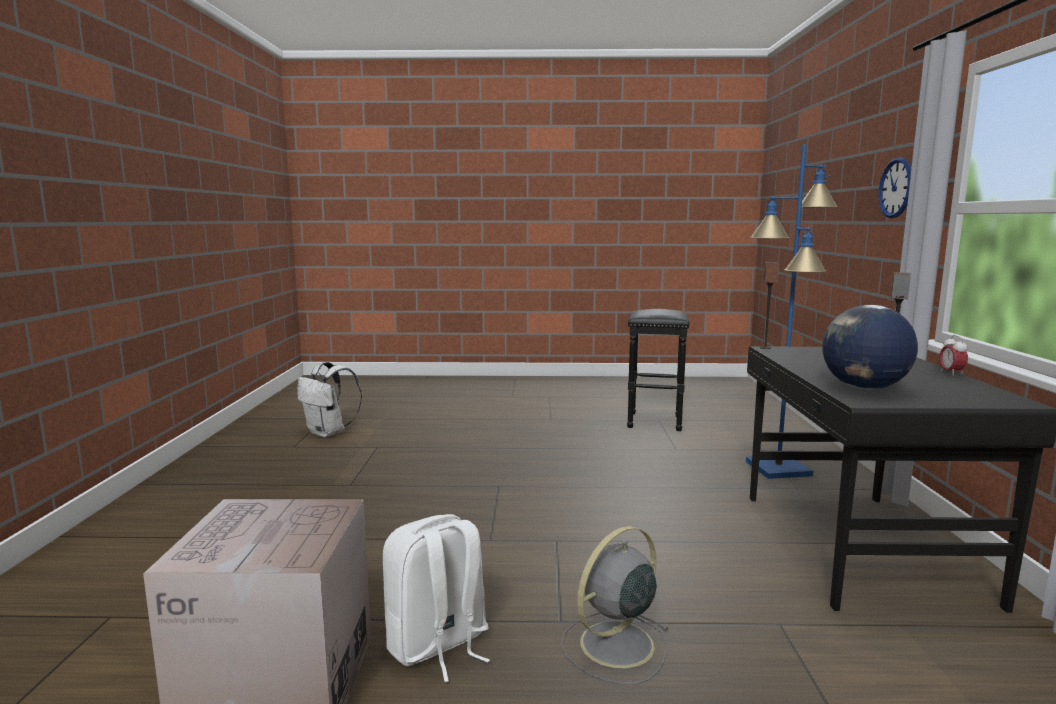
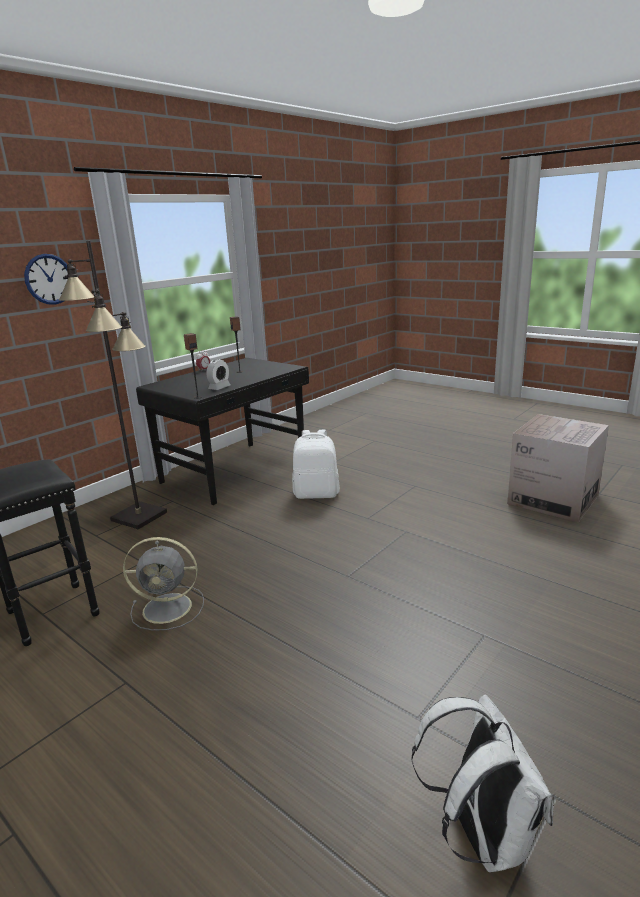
camera: 140 degrees left, 10 degrees up
white backpack [383,514,490,682] -> white backpack moved to [292,430,340,499]
grey fan [561,526,670,685] -> grey fan moved to [123,537,204,631]
blue floor lamp [746,144,838,479] -> black floor lamp [59,241,167,529]
globe [822,305,918,390] -> none
none -> alarm clock [207,359,230,390]

